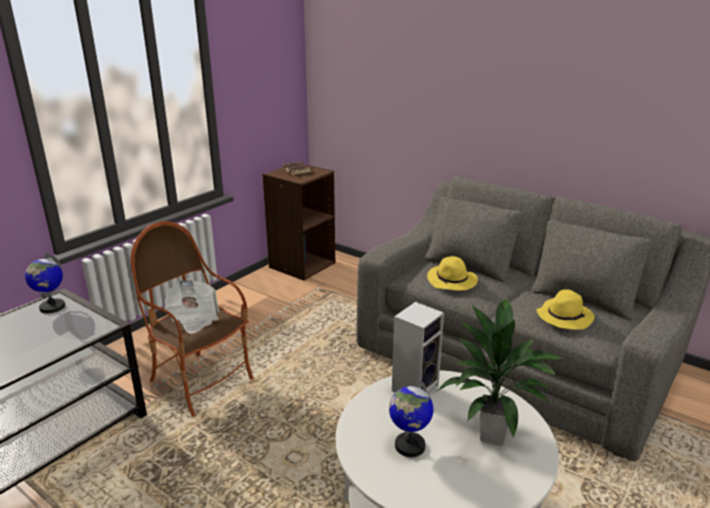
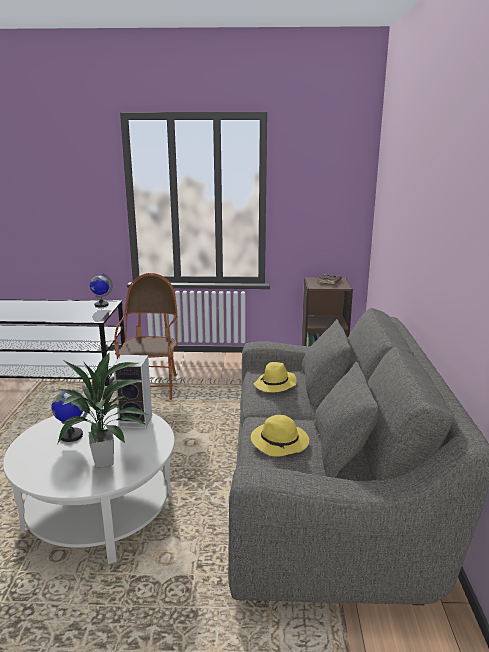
camera: 55 degrees right, 5 degrees down
newspaper [164,279,219,334] -> none

